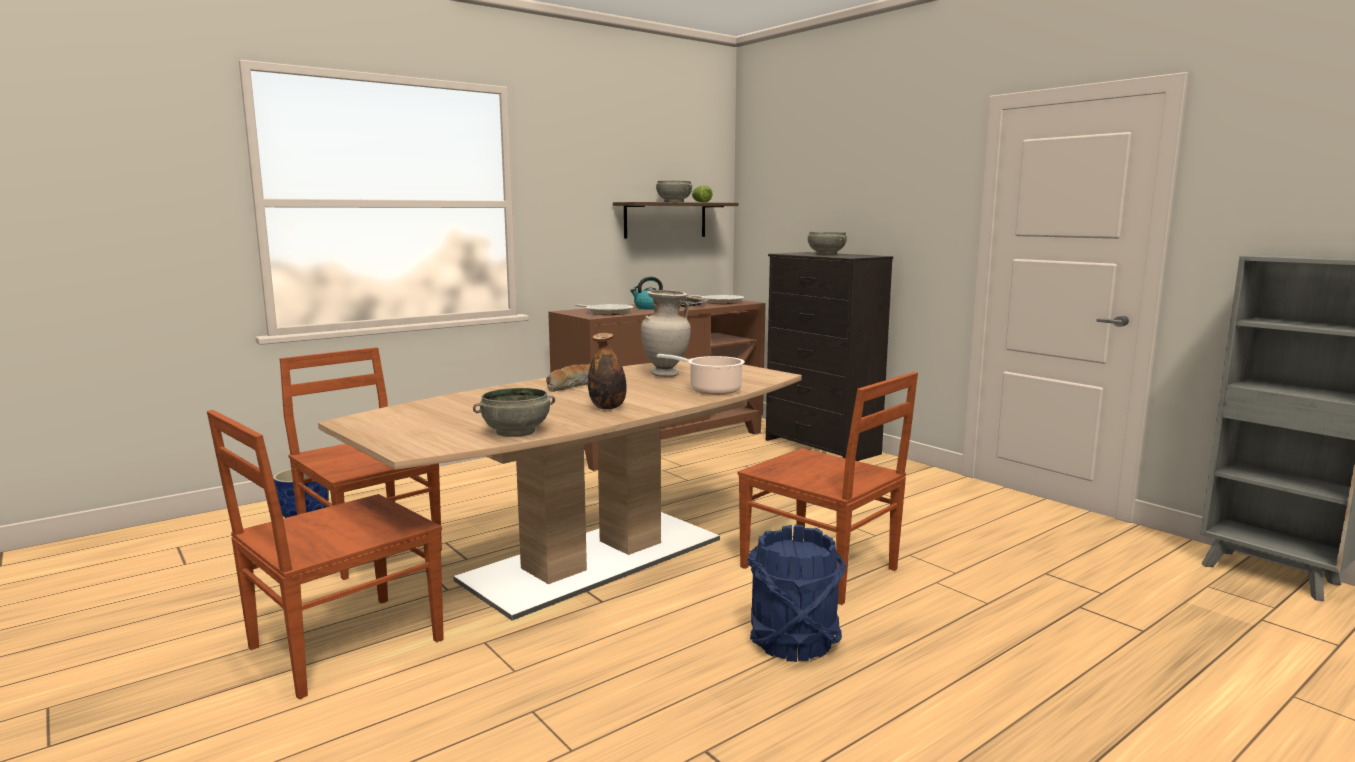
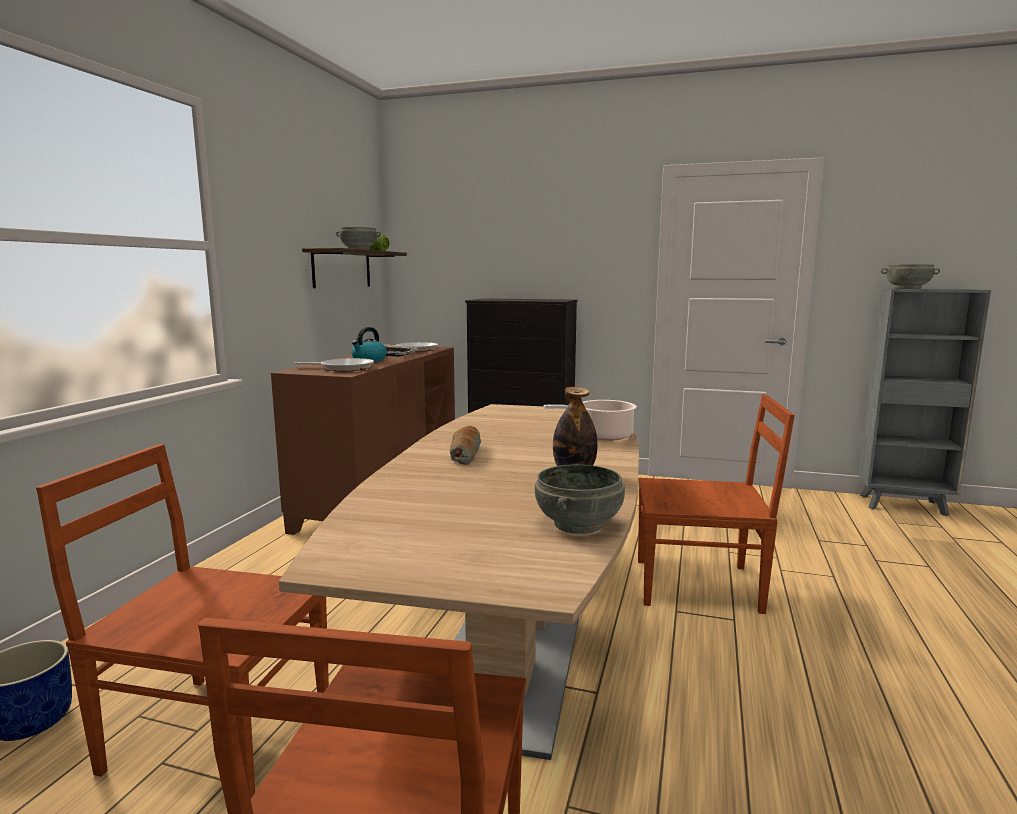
camera: 35 degrees left, 0 degrees up
beige vase [641,290,691,377] -> none
blue bucket [747,525,846,662] -> none
grey bowl [808,232,847,255] -> grey bowl moved to [881,264,940,289]

